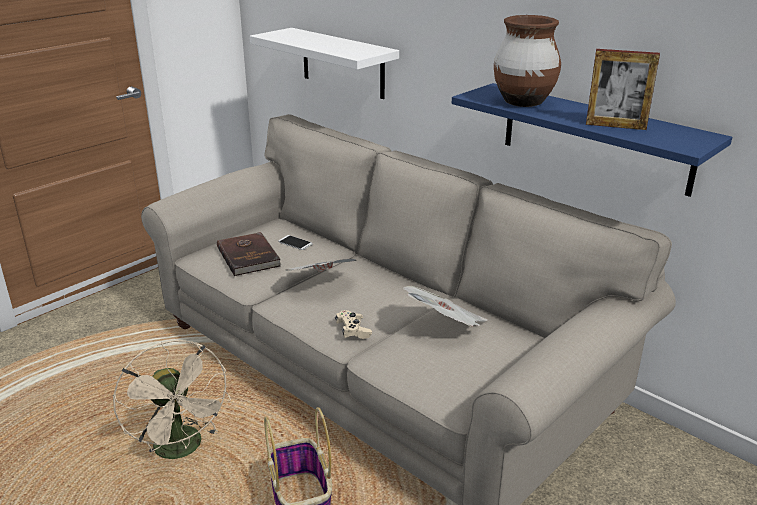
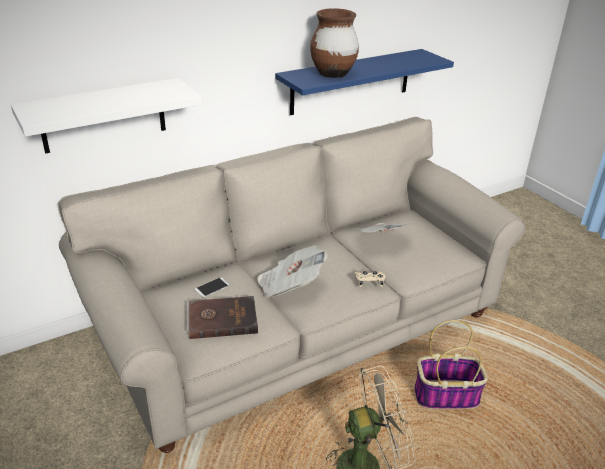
camera: 75 degrees left, 5 degrees up
picture frame [586,49,660,130] -> none

